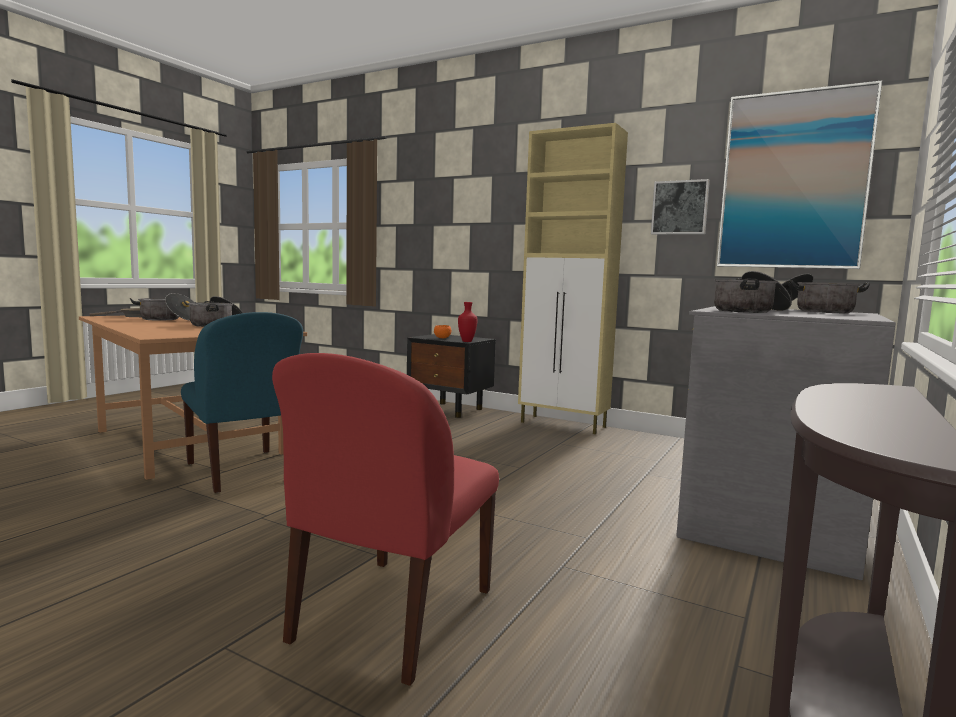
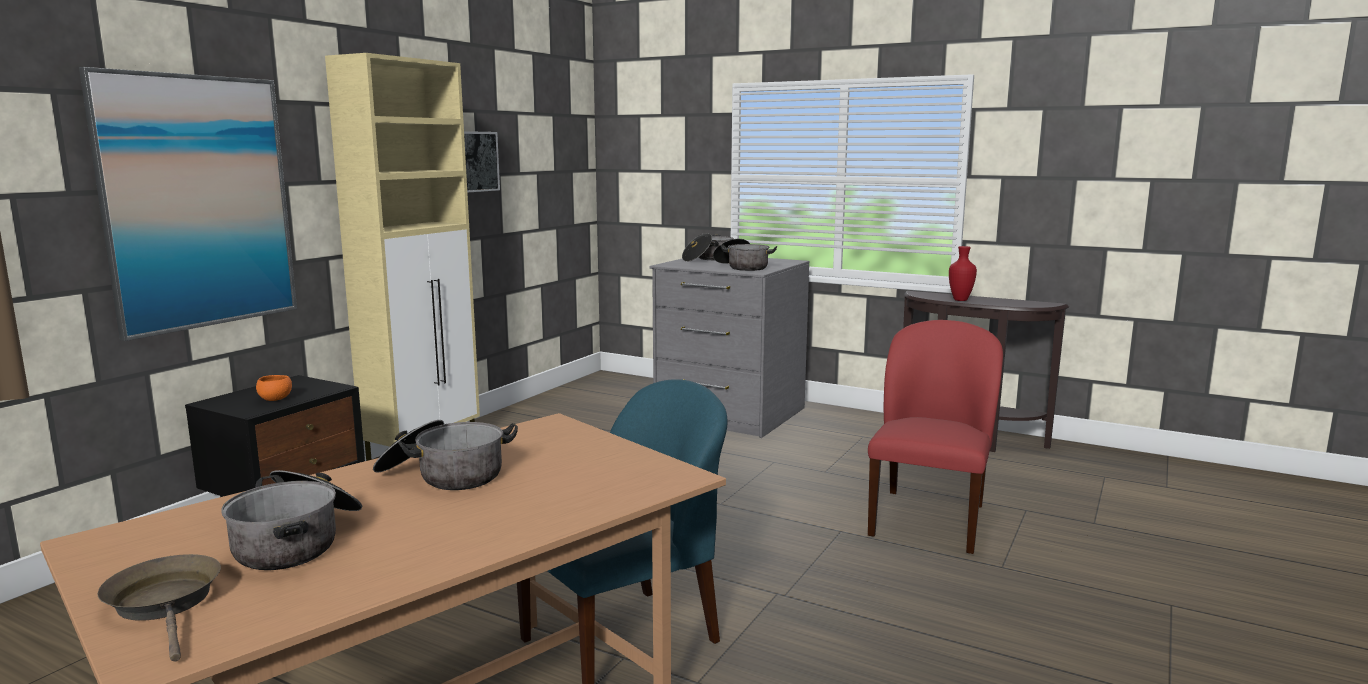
camera: 90 degrees left, 5 degrees up
red chair [272,353,499,686] -> red chair turned 90 degrees counterclockwise [868,320,1003,554]
red vase [458,302,477,342] -> red vase moved to [949,246,977,301]
picture [717,81,882,269] -> picture moved to [79,67,297,341]

